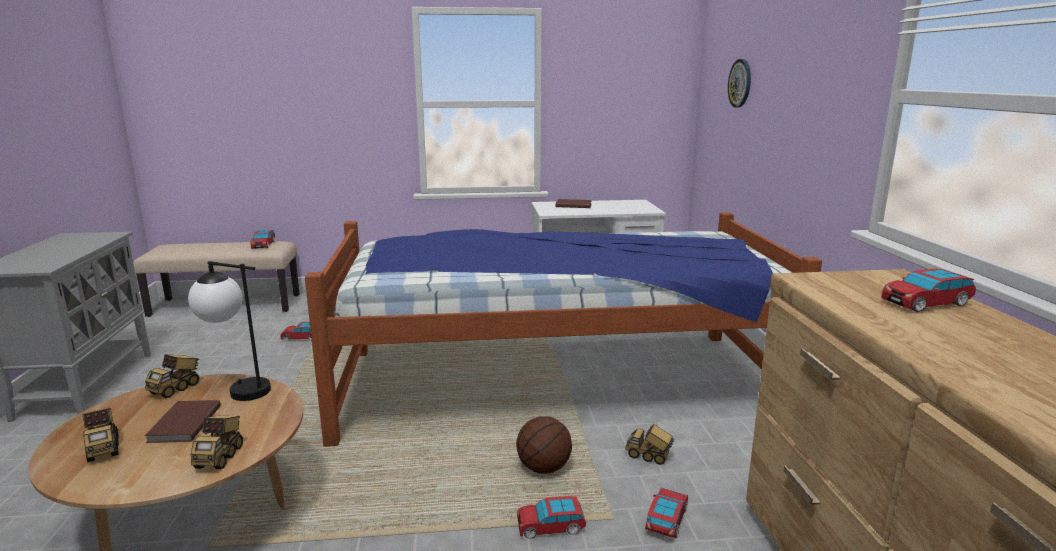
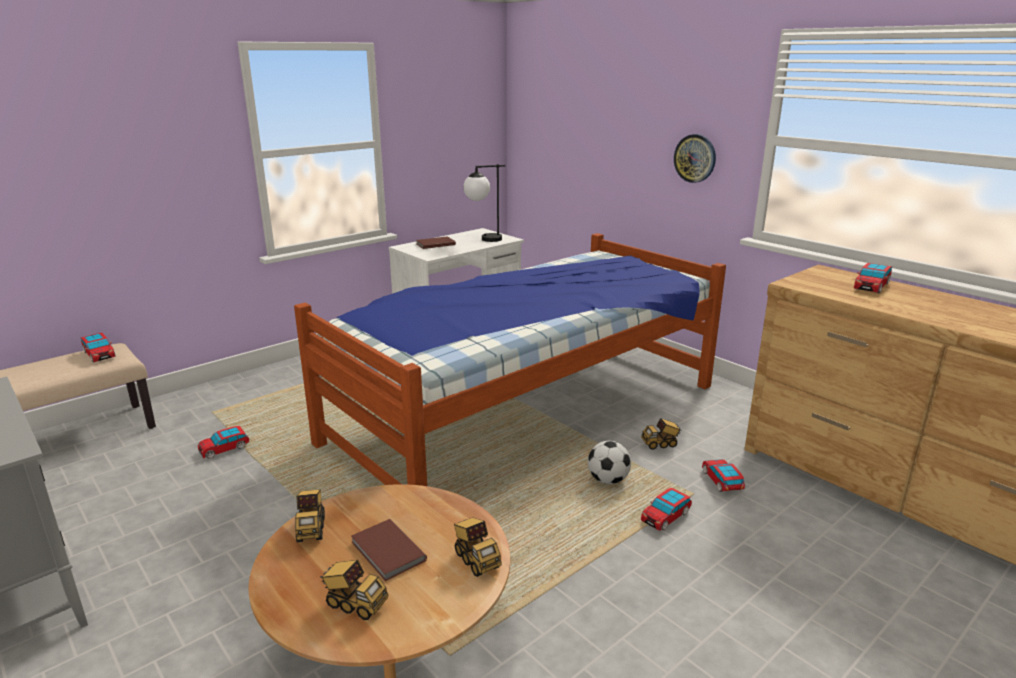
camera: 35 degrees left, 5 degrees up
table lamp [188,261,271,401] -> table lamp moved to [463,164,505,242]
basketball [516,416,572,474] -> football [588,441,631,484]
wall clock [728,59,751,108] -> wall clock moved to [674,134,716,183]

